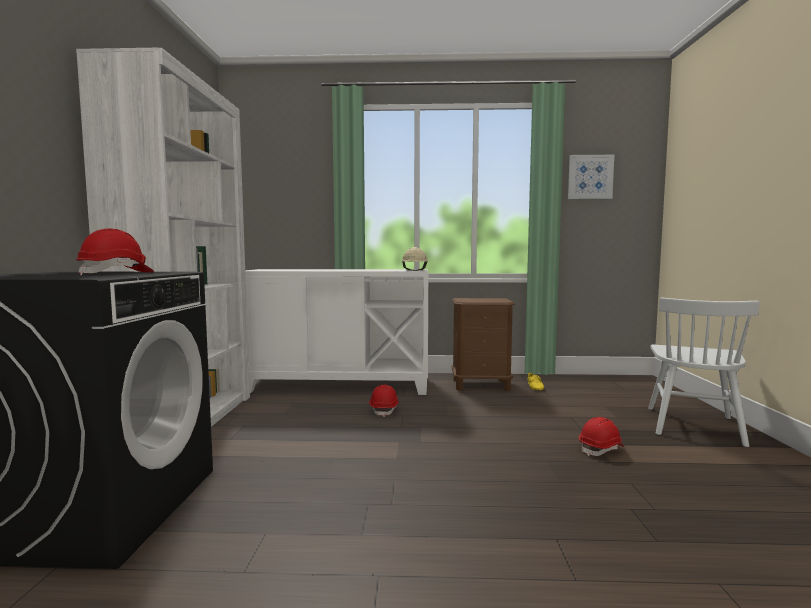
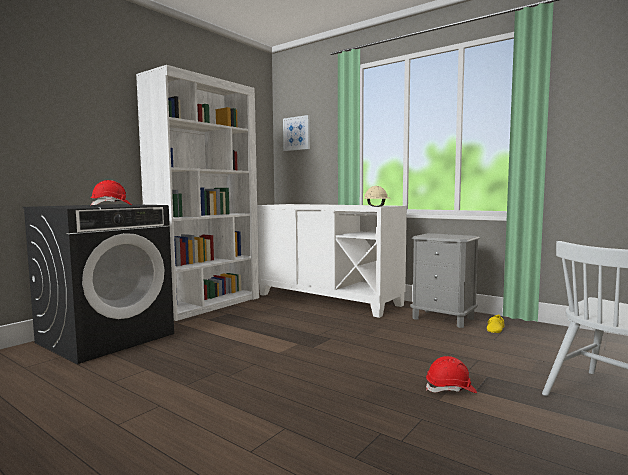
camera: 35 degrees right, 0 degrees up
red hard hat [369,385,399,417] -> none
brown nightstand [452,298,515,391] -> grey nightstand [410,233,480,328]
picture [568,155,614,199] -> picture moved to [283,115,310,151]

